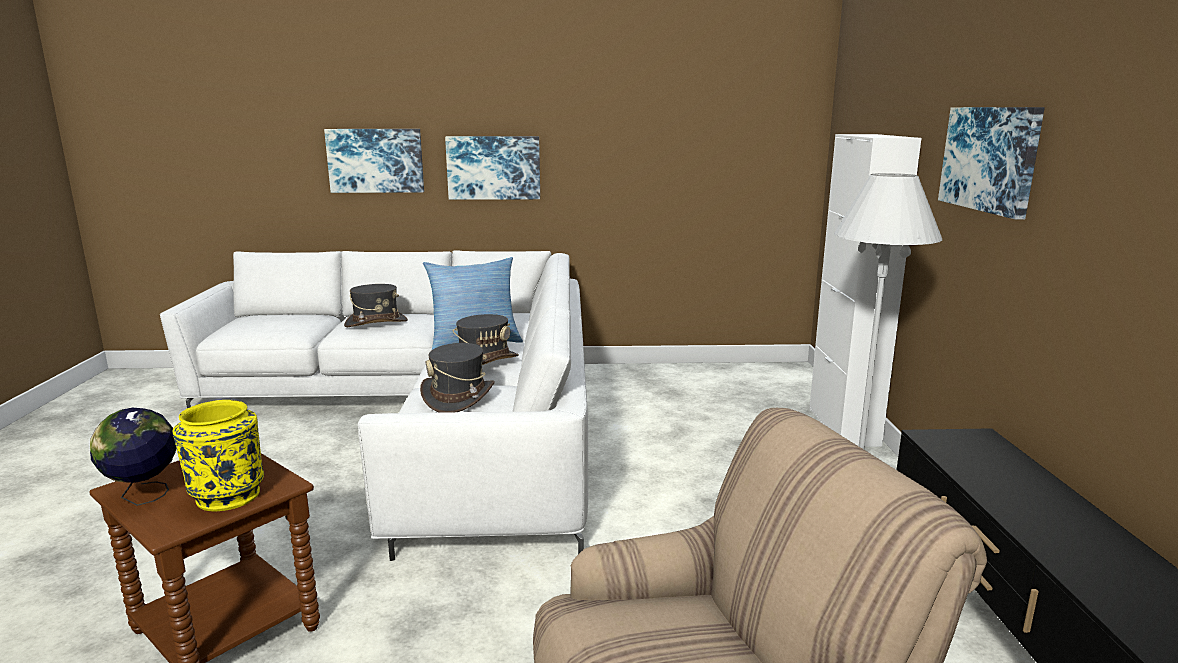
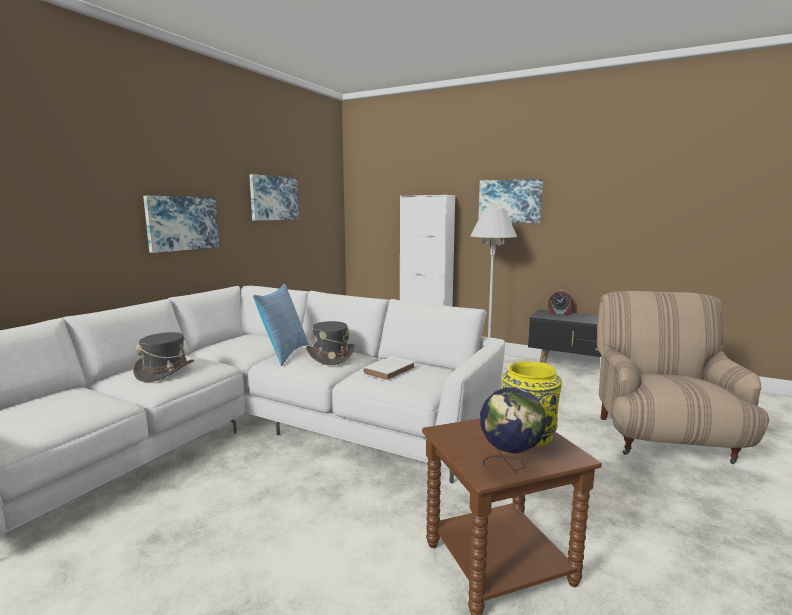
camera: 60 degrees left, 5 degrees down
picture [324,129,424,193] -> picture moved to [249,174,299,221]
grey hat [420,343,495,413] -> white book [363,356,415,381]
none -> alarm clock [548,290,573,315]

